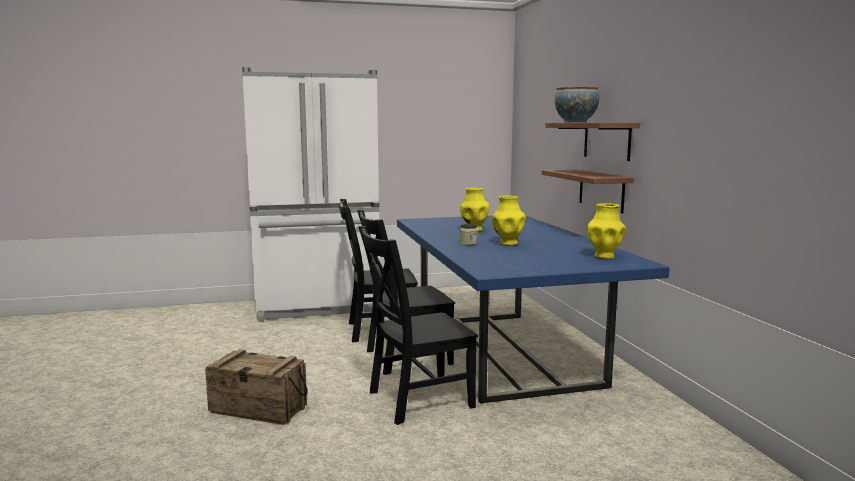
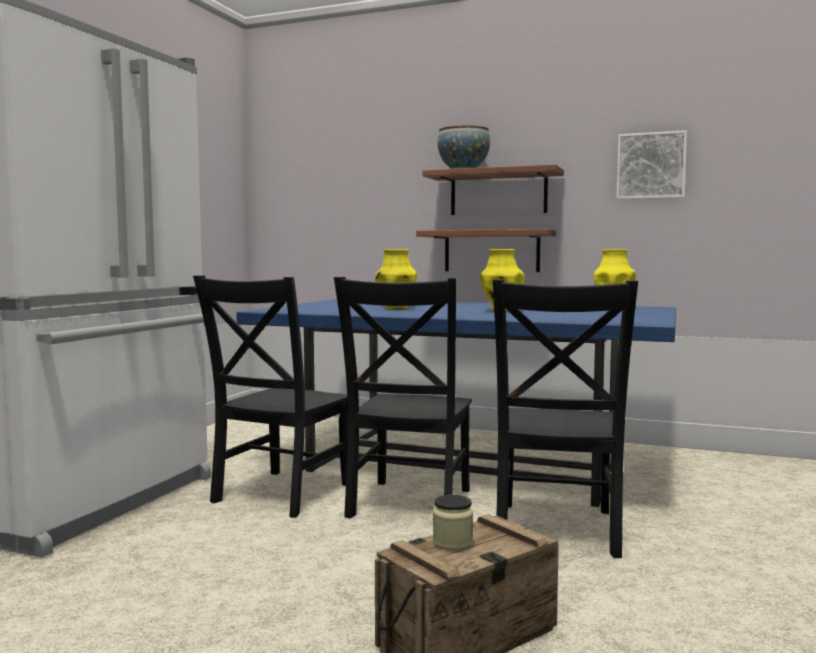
camera: 55 degrees left, 5 degrees down
jar [460,224,478,245] -> jar moved to [433,495,473,550]
none -> picture [616,130,687,200]

